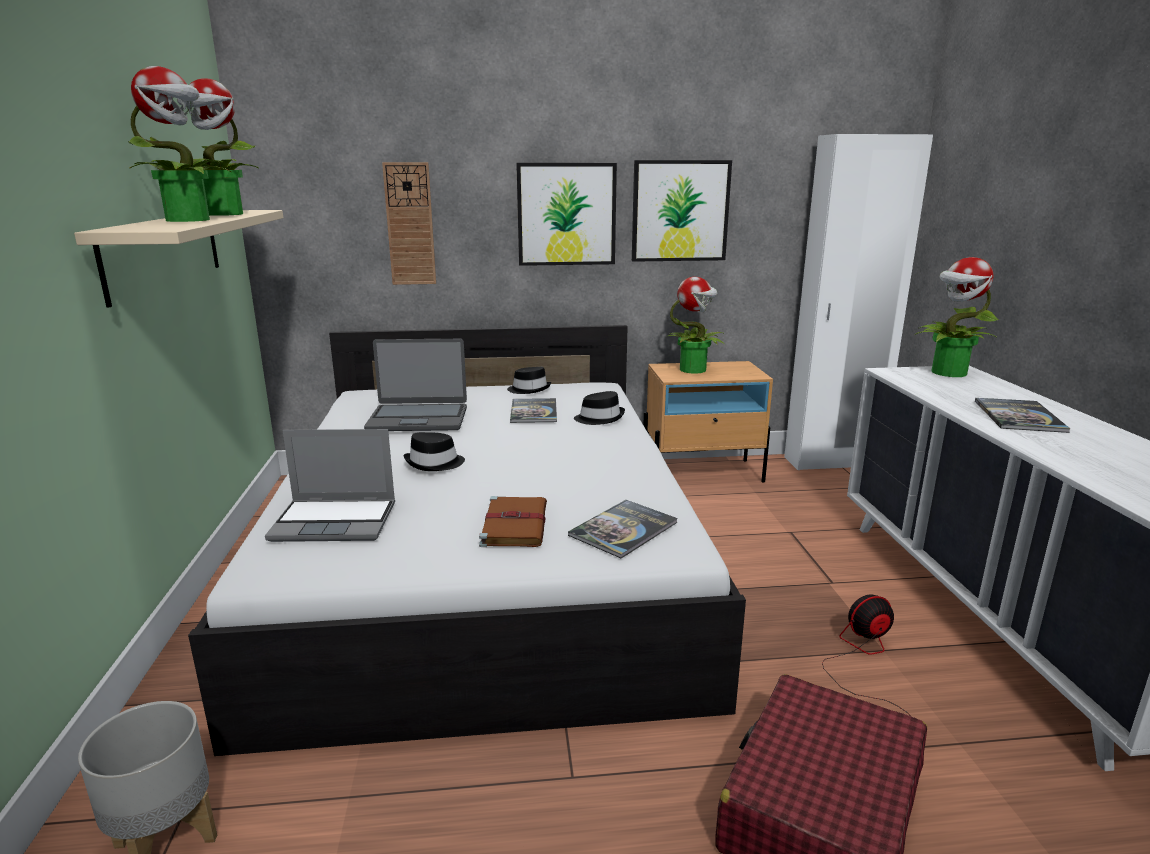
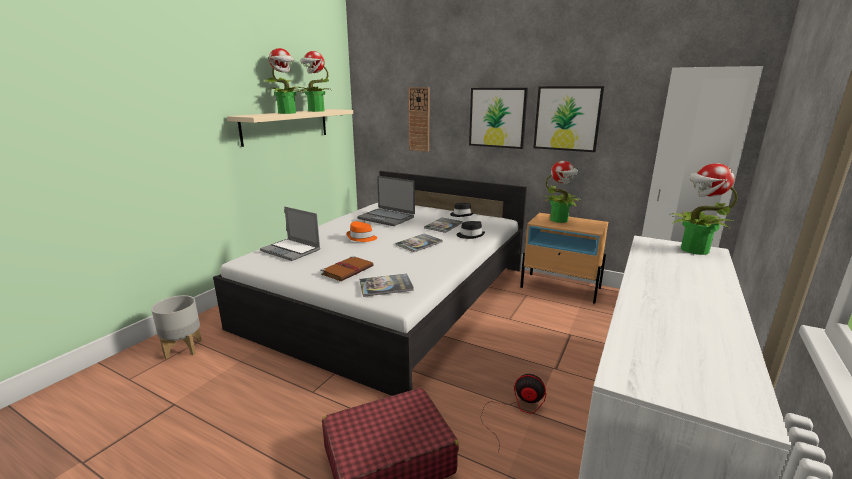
camera: 35 degrees right, 0 degrees up
black hat [403,432,465,471] -> orange hat [347,221,377,242]
book [975,398,1070,433] -> book moved to [395,234,443,252]

